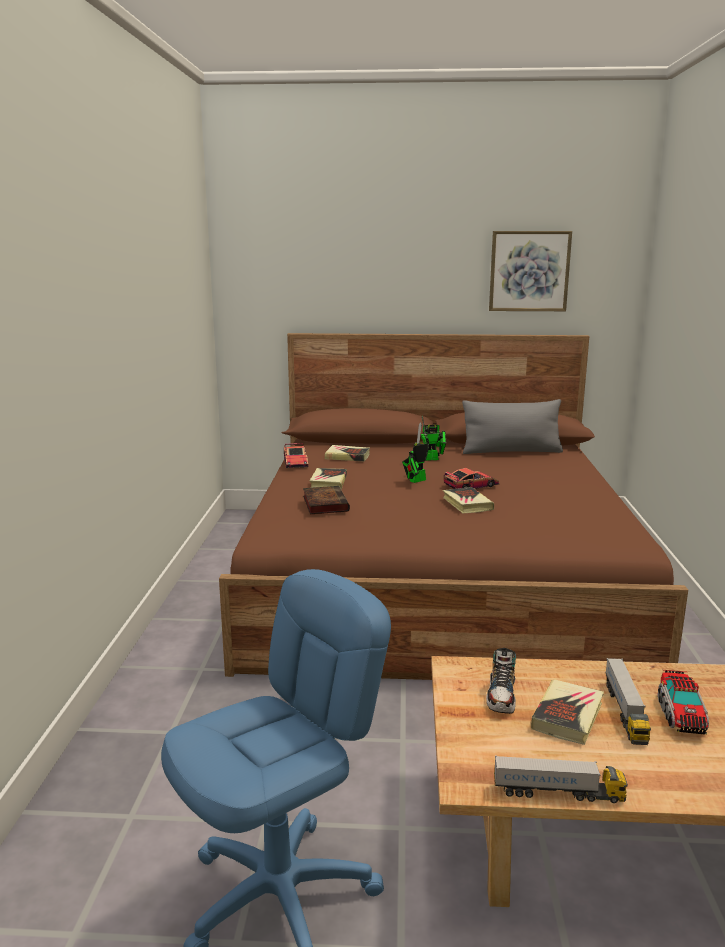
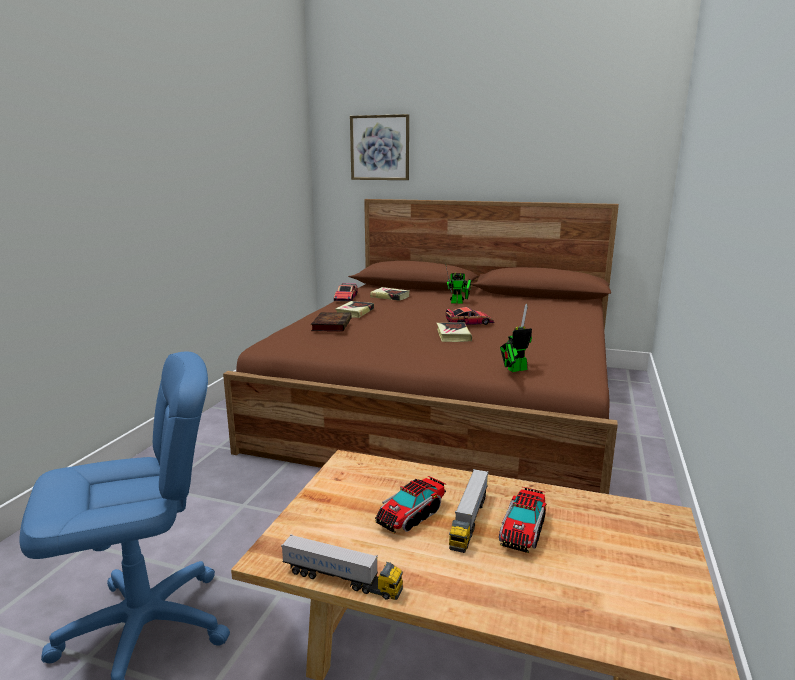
camera: 15 degrees right, 0 degrees up
toy robot [402,422,428,483] -> toy robot moved to [500,304,532,372]
grey pillow [462,399,563,454] -> none
shoe [486,648,516,714] -> none
picture [489,231,572,311] -> picture moved to [350,114,409,180]
book [531,679,604,745] -> toy truck [375,476,447,533]

